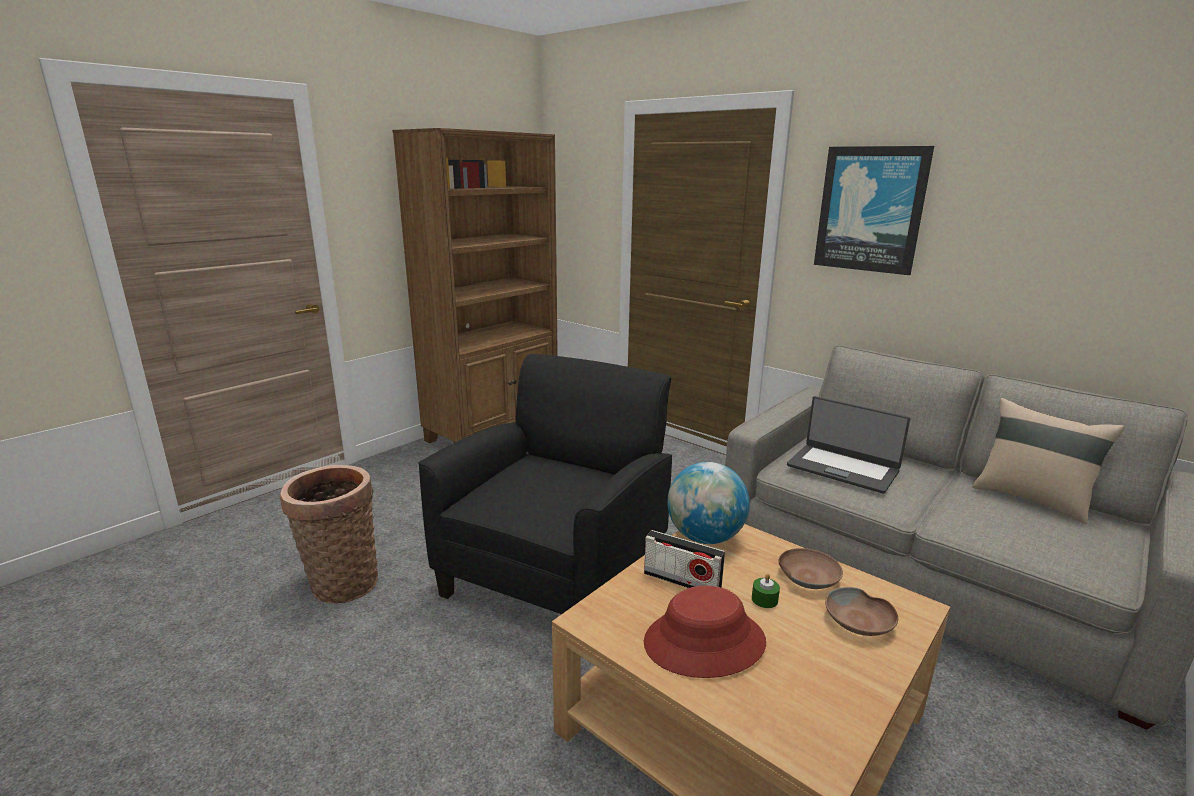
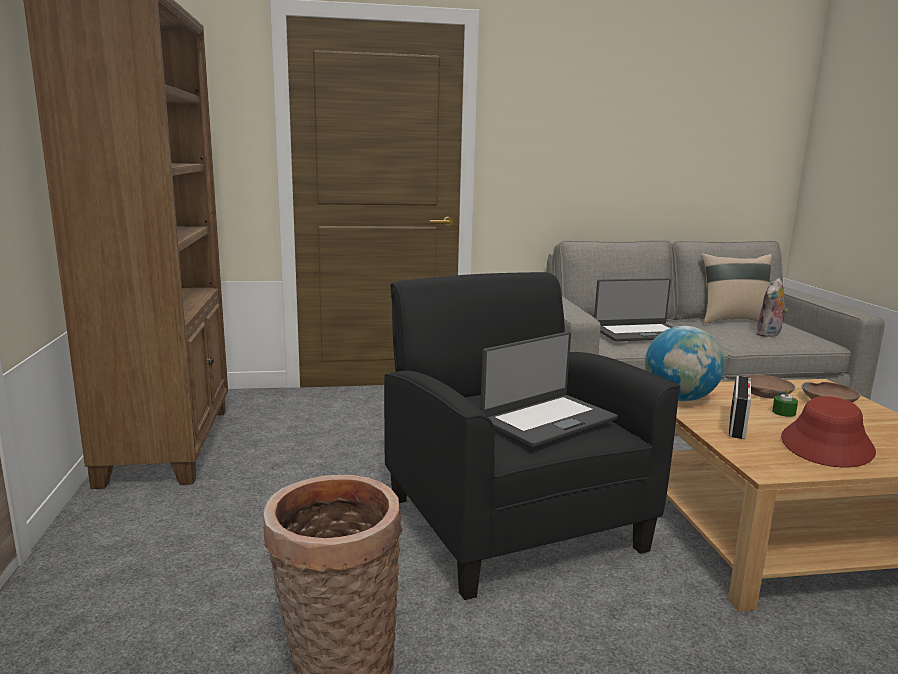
camera: 50 degrees left, 5 degrees down
radio [644,530,725,588] -> radio turned 45 degrees counterclockwise [729,376,751,439]
picture [814,146,934,275] -> none
none -> laptop [480,332,618,447]
none -> plush toy [756,278,788,337]

